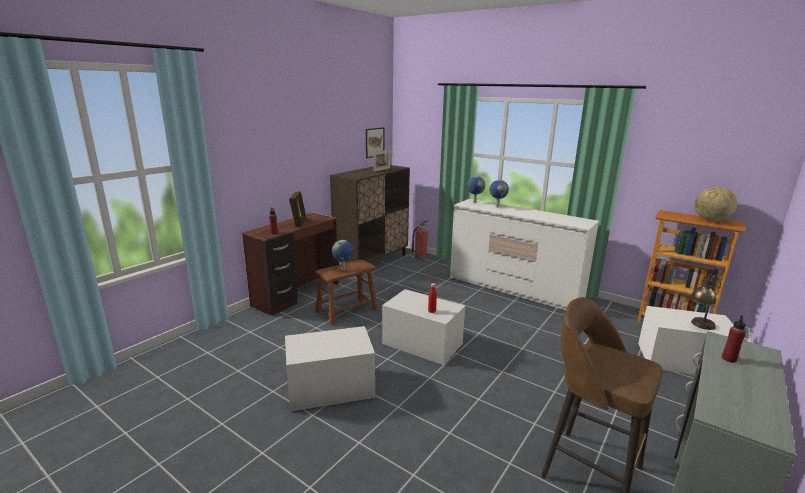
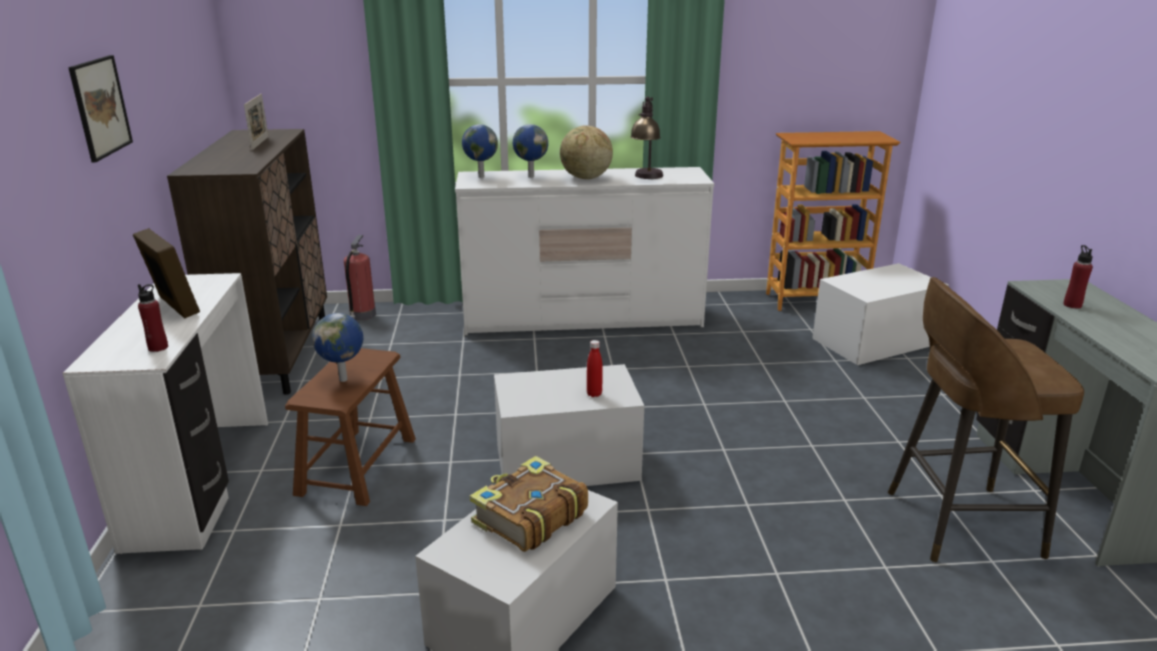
camera: 40 degrees left, 5 degrees up
brown desk [242,213,339,316] -> white desk [62,273,268,554]
picture [366,127,384,158] -> picture moved to [68,55,133,162]
table lamp [690,274,717,330] -> table lamp moved to [630,96,663,179]
globe [695,187,737,222] -> globe moved to [560,125,613,179]
none -> book [470,456,588,552]

